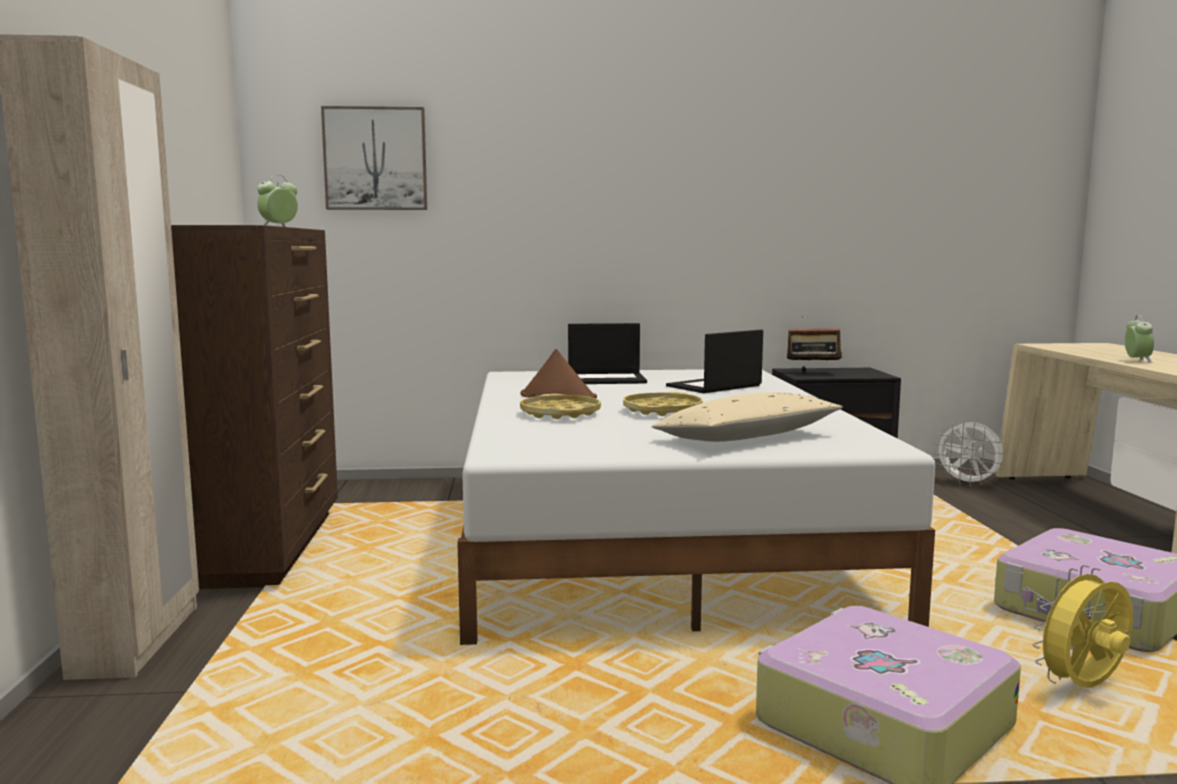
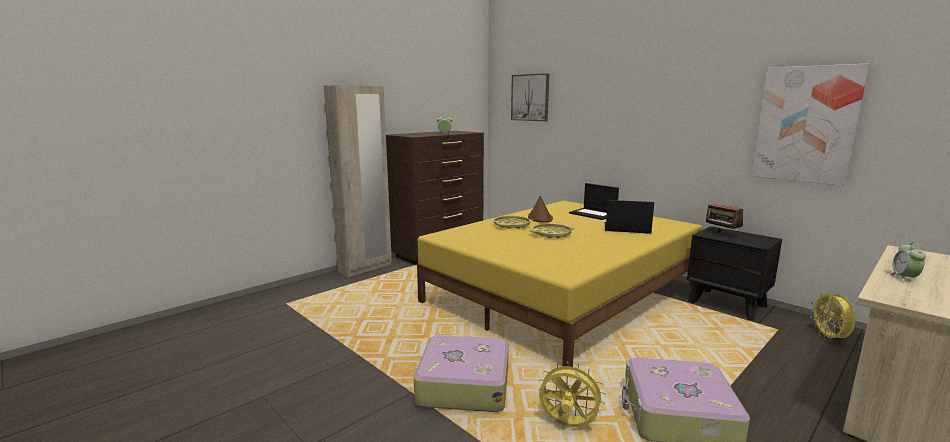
camera: 50 degrees right, 5 degrees up
white bed [457,369,935,645] -> yellow bed [417,201,702,367]
beige pillow [651,392,843,442] -> none
white fan [934,420,1004,486] -> yellow fan [810,291,855,341]
alarm clock [1125,315,1154,363] -> alarm clock turned 135 degrees clockwise [889,242,926,283]
none -> picture [752,64,869,186]

